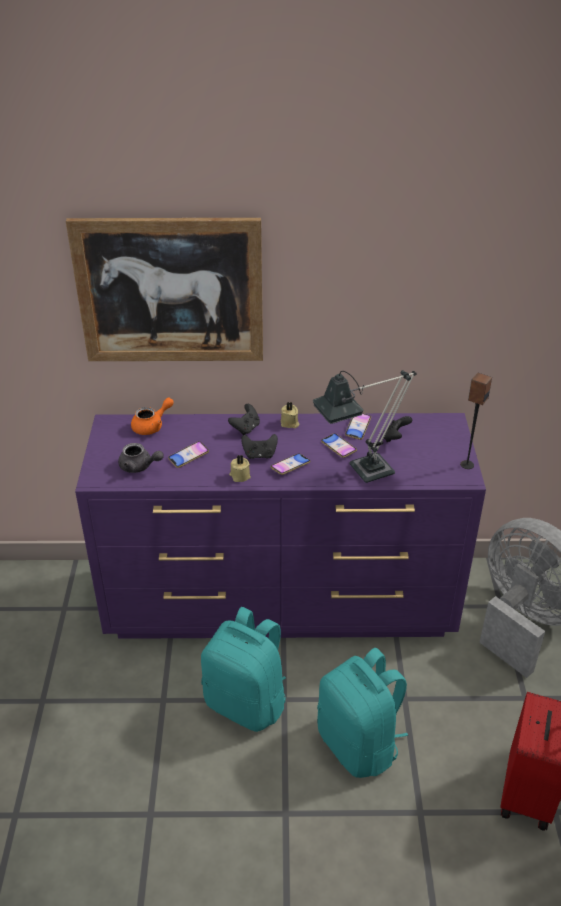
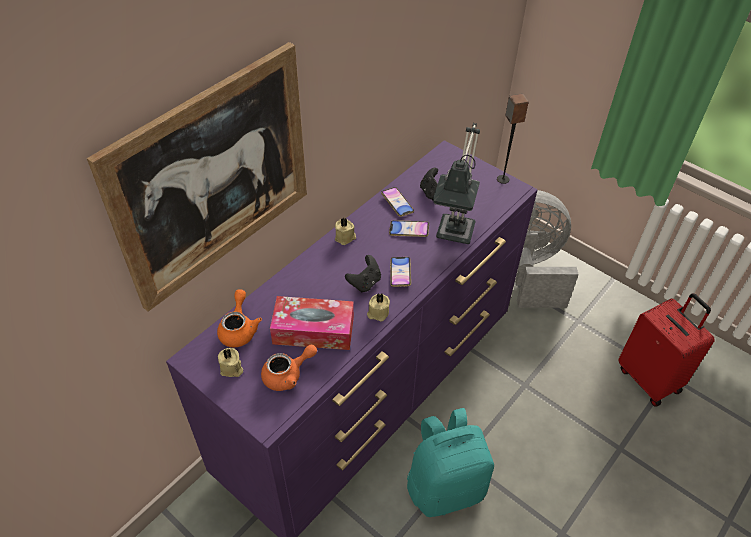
camera: 50 degrees left, 10 degrees up
grey teapot [118,443,164,473] -> orange teapot [261,345,317,391]
phone [168,441,209,468] -> tissue box [270,296,354,350]
black game controller [228,404,260,435] -> none
turquoise backpack [318,648,408,778] -> none
none -> beige candle [218,348,243,377]

